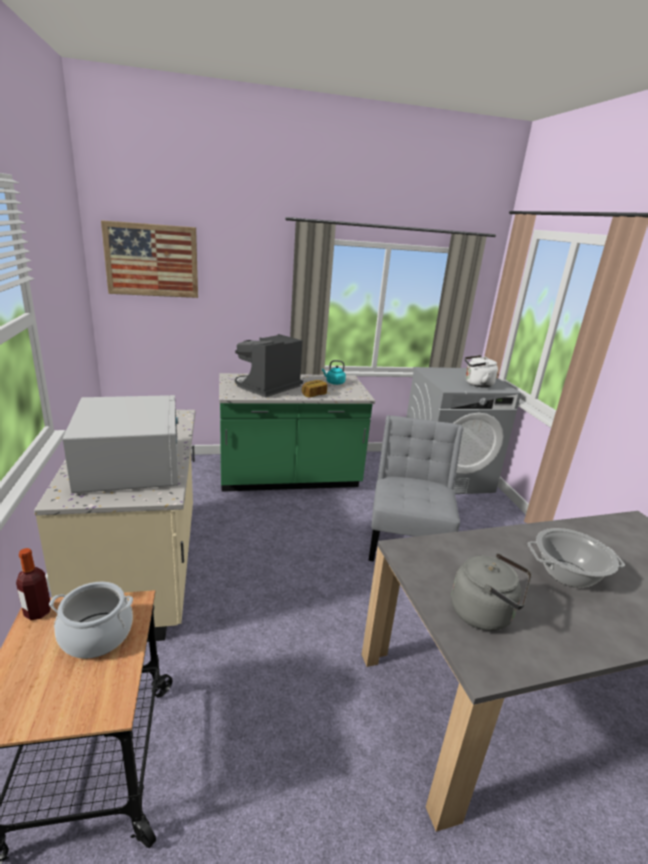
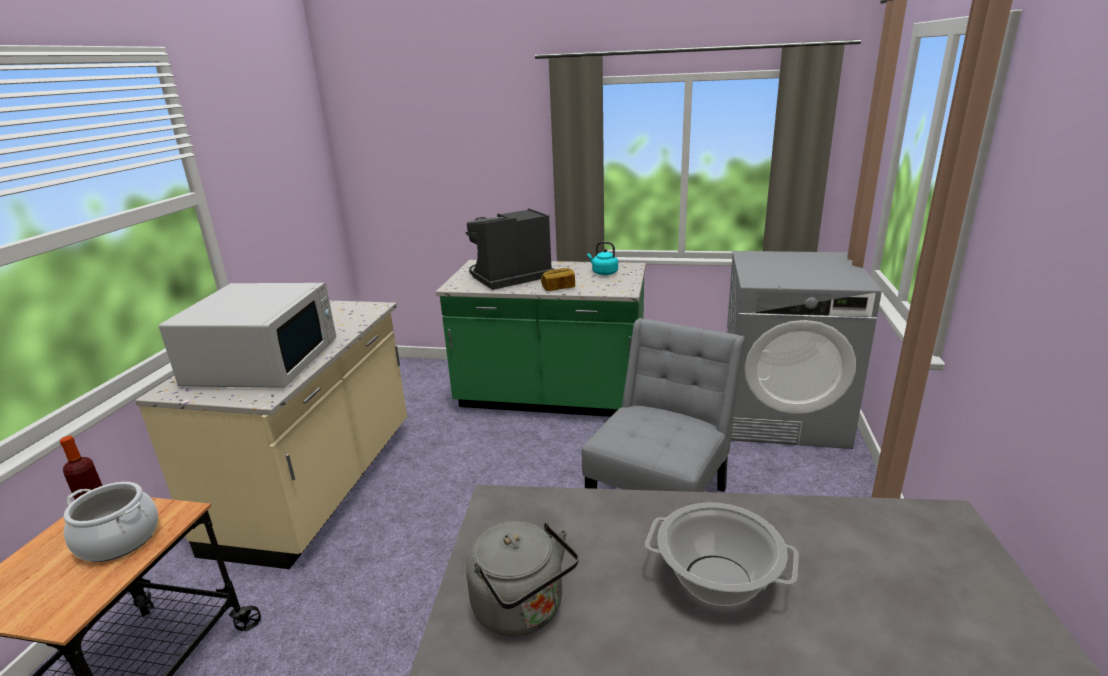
camera: 25 degrees right, 0 degrees up
picture [101,220,198,298] -> none
white kettle [465,355,498,388] -> none

